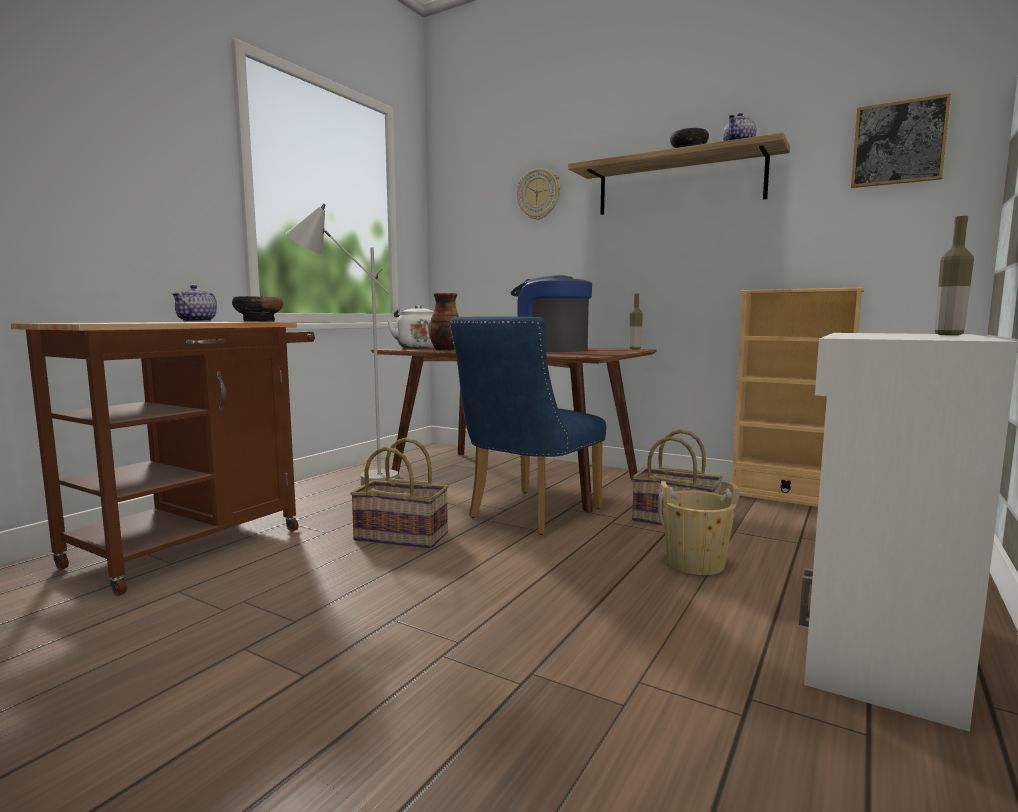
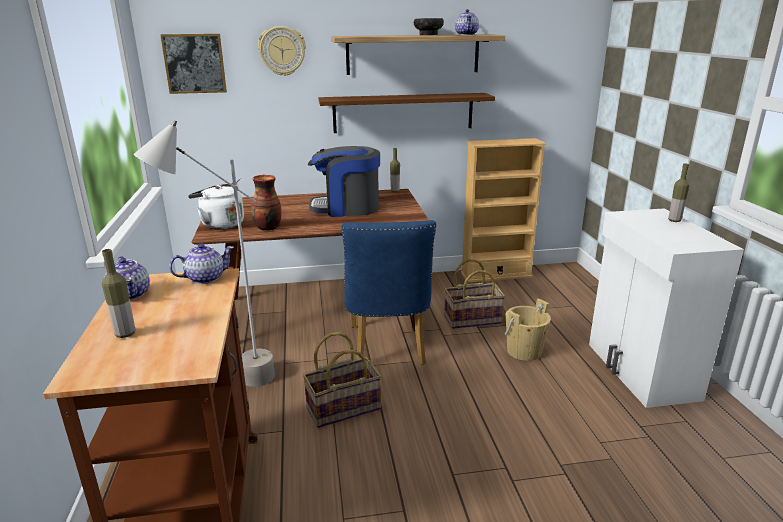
camera: 40 degrees left, 15 degrees up
bowl [232,296,283,322] -> teapot [169,243,234,284]
picture [851,93,951,188] -> picture moved to [160,34,227,94]
none -> bottle [102,249,135,338]
none -> brown shelf [319,93,495,133]

